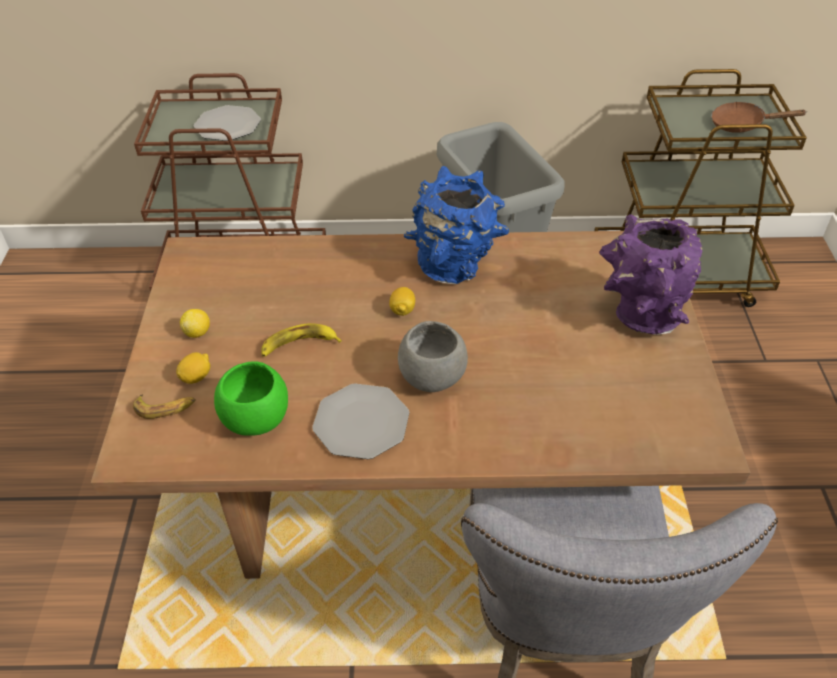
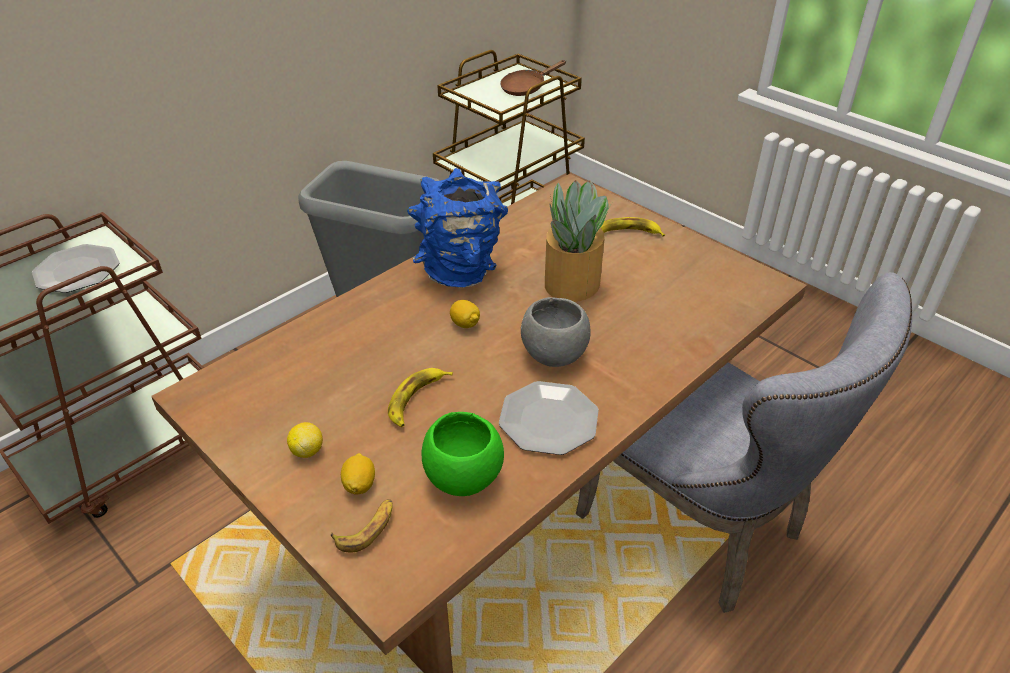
camera: 45 degrees left, 5 degrees down
purple vase [599,214,702,335] -> banana [600,217,665,236]
none -> potted plant [545,180,612,302]

